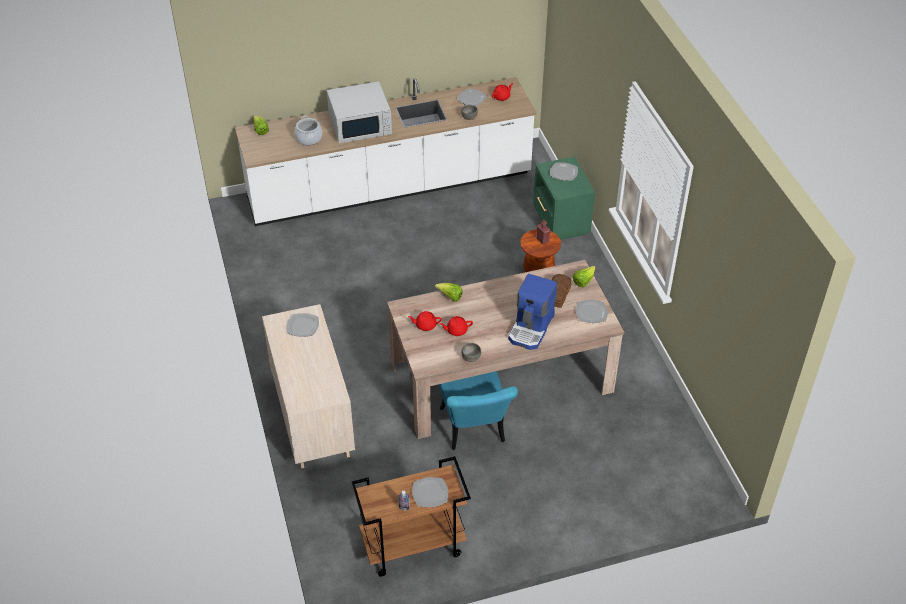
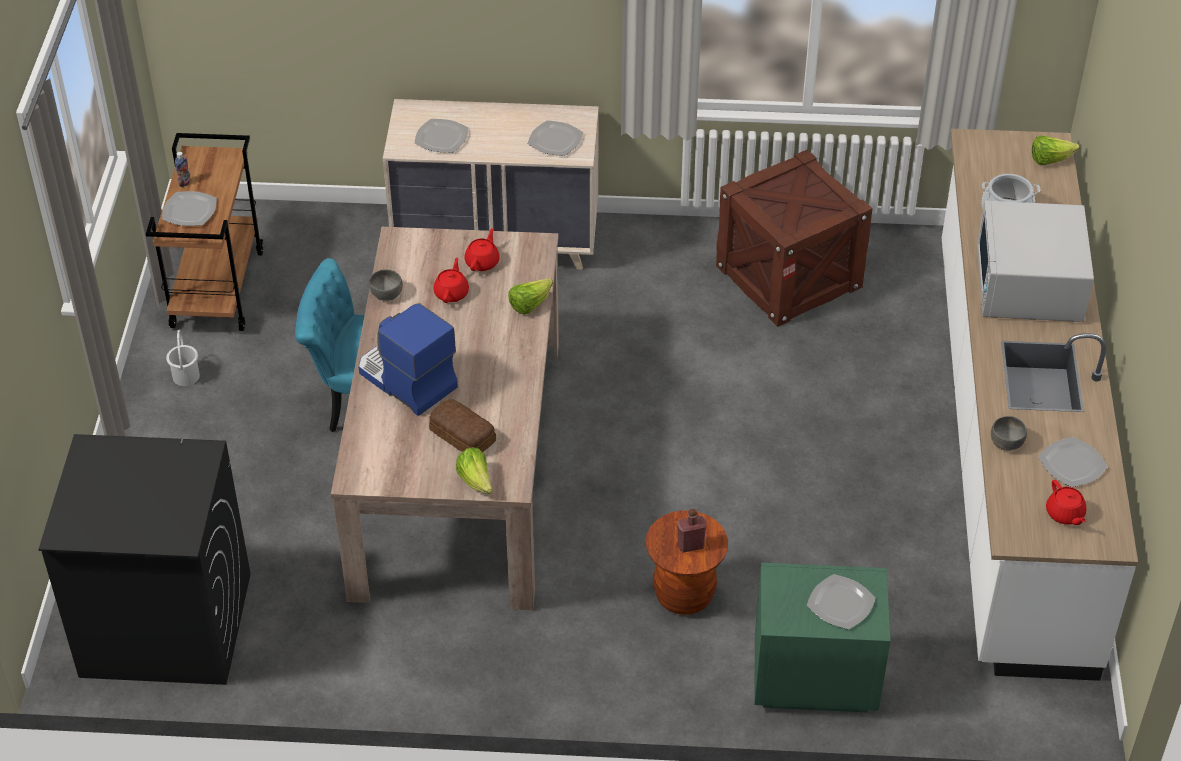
camera: 110 degrees right, 0 degrees up
plate [576,300,608,323] -> plate moved to [415,119,469,153]
none -> black washing machine [38,434,250,685]
none -> white bucket [166,330,200,386]
none -> crate [716,150,873,327]

